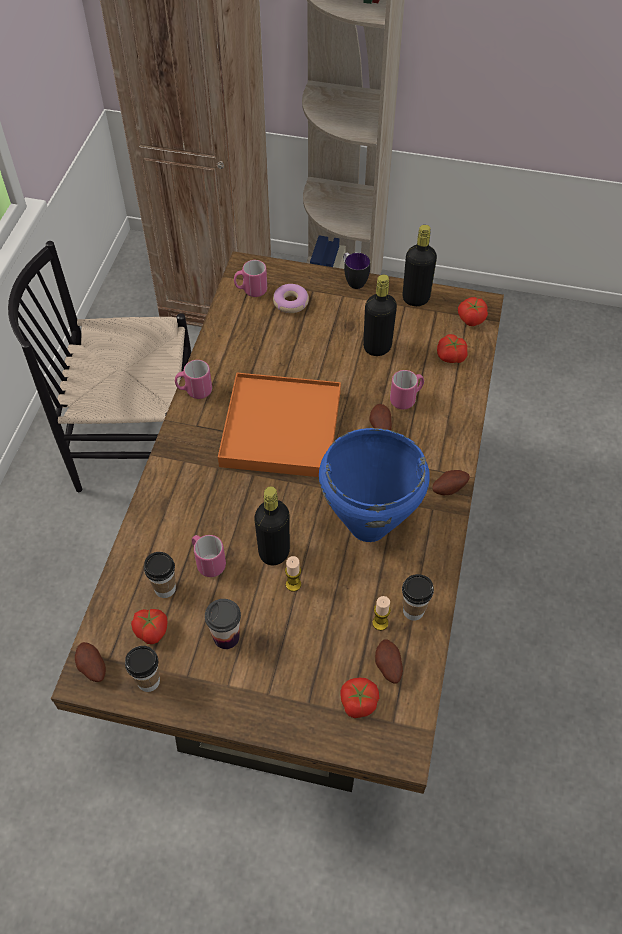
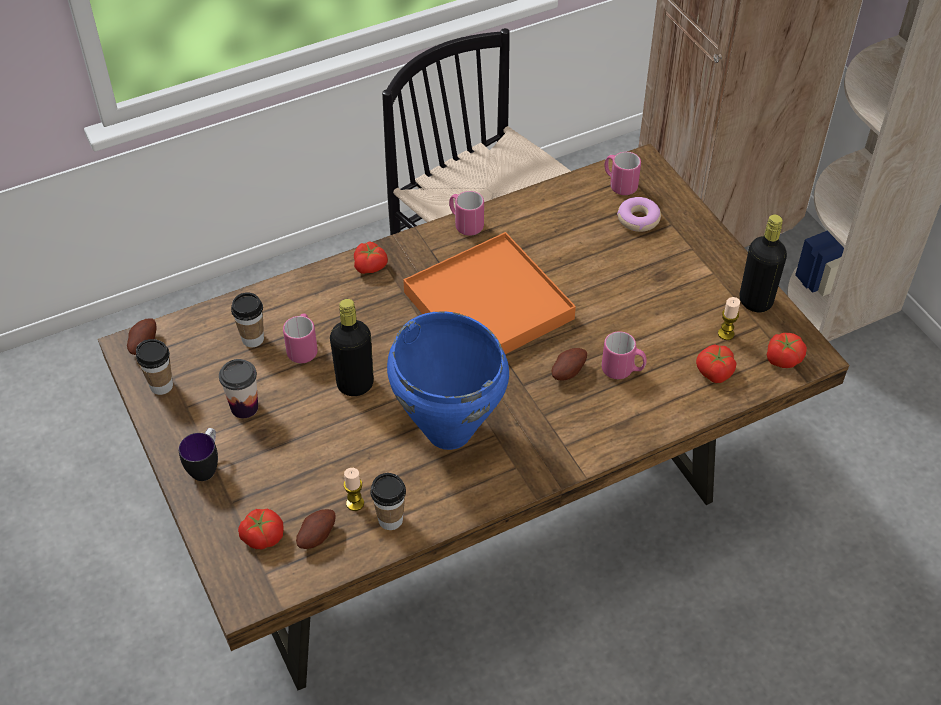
camera: 50 degrees right, 5 degrees down
tomato [131,609,167,644] -> tomato moved to [354,241,388,274]
candle [285,556,301,592] -> candle moved to [718,297,740,340]
mug [343,253,370,289] -> mug moved to [179,428,218,481]
black bottle [363,274,397,356] -> none
potato [432,470,470,495] -> none

